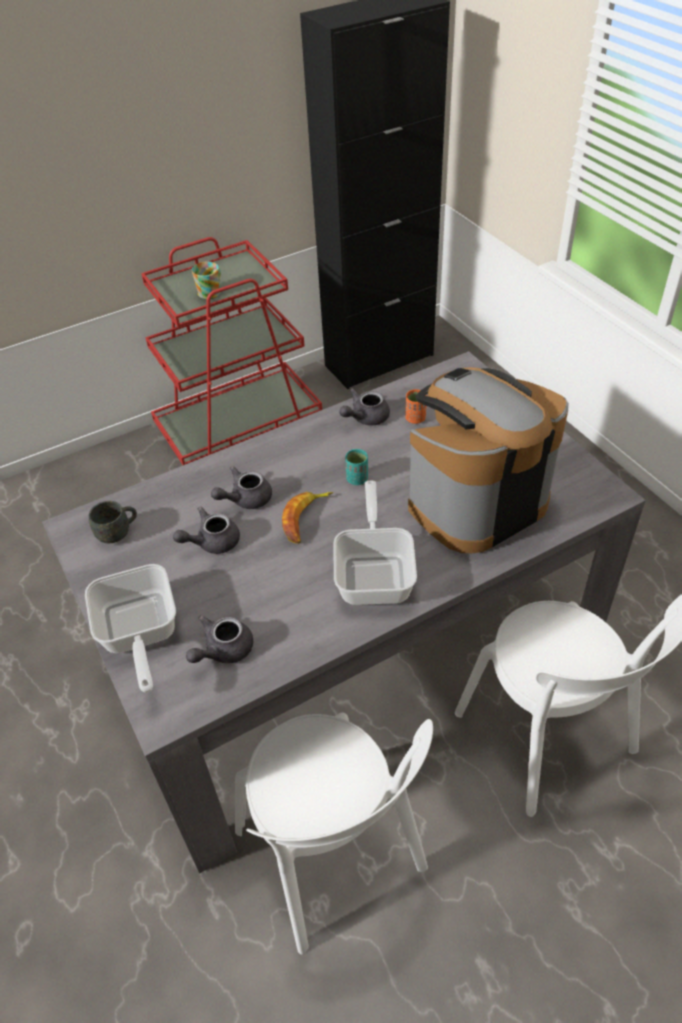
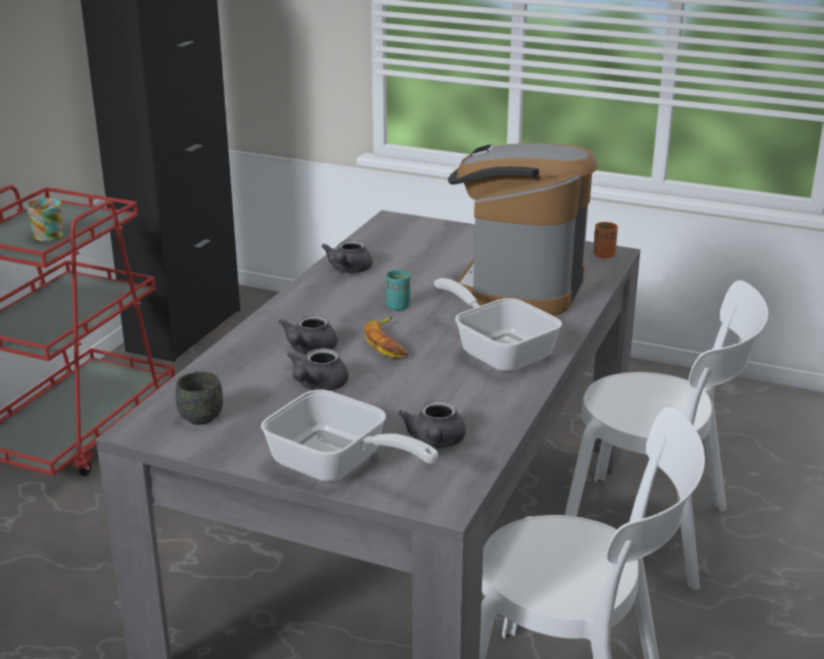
camera: 40 degrees left, 20 degrees down
orange cup [405,389,427,424] -> orange cup moved to [594,222,618,258]

